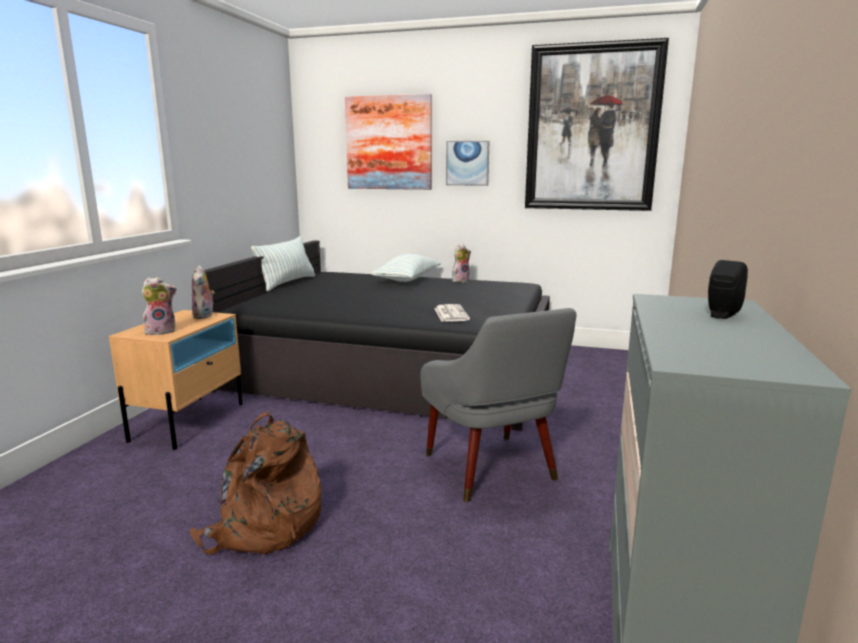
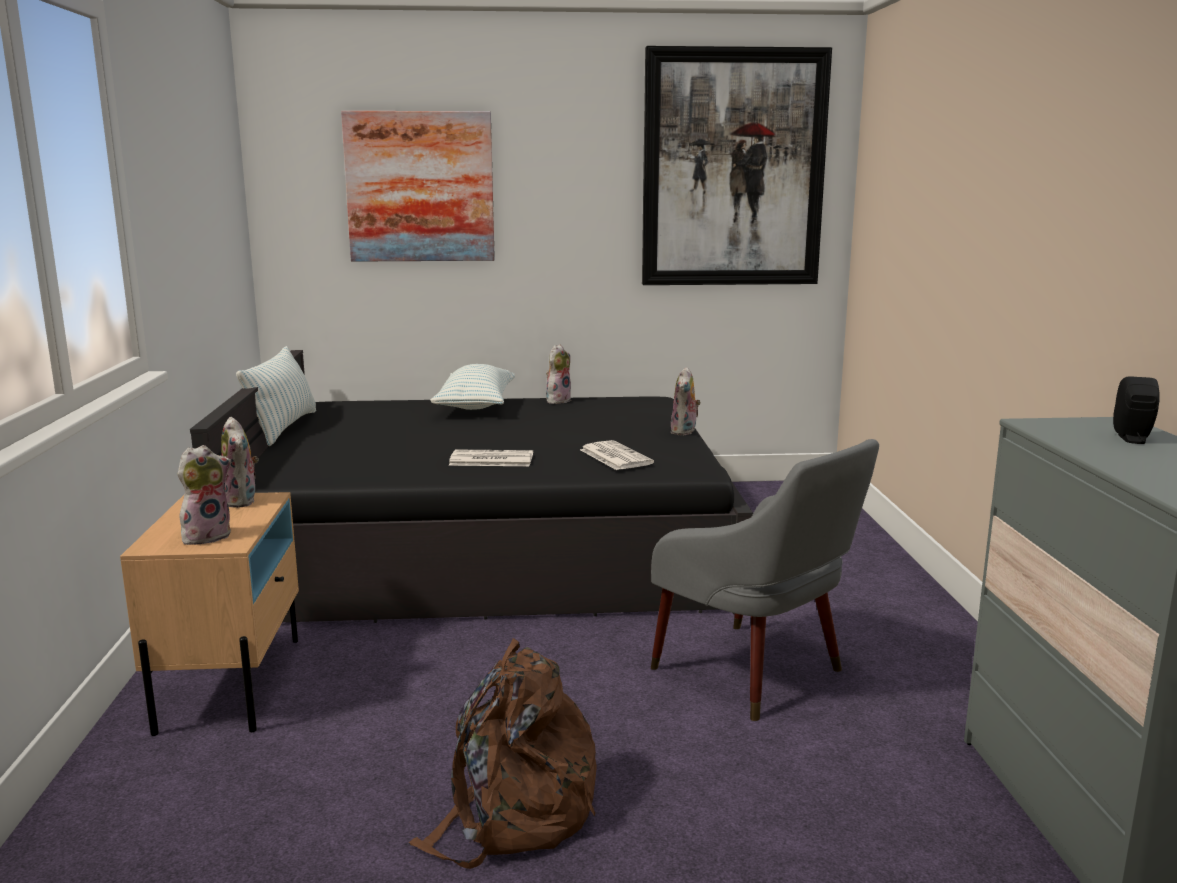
camera: 20 degrees left, 0 degrees up
picture [446,141,489,186] -> none
none -> newspaper [449,450,533,466]
none -> plush toy [671,367,701,435]

